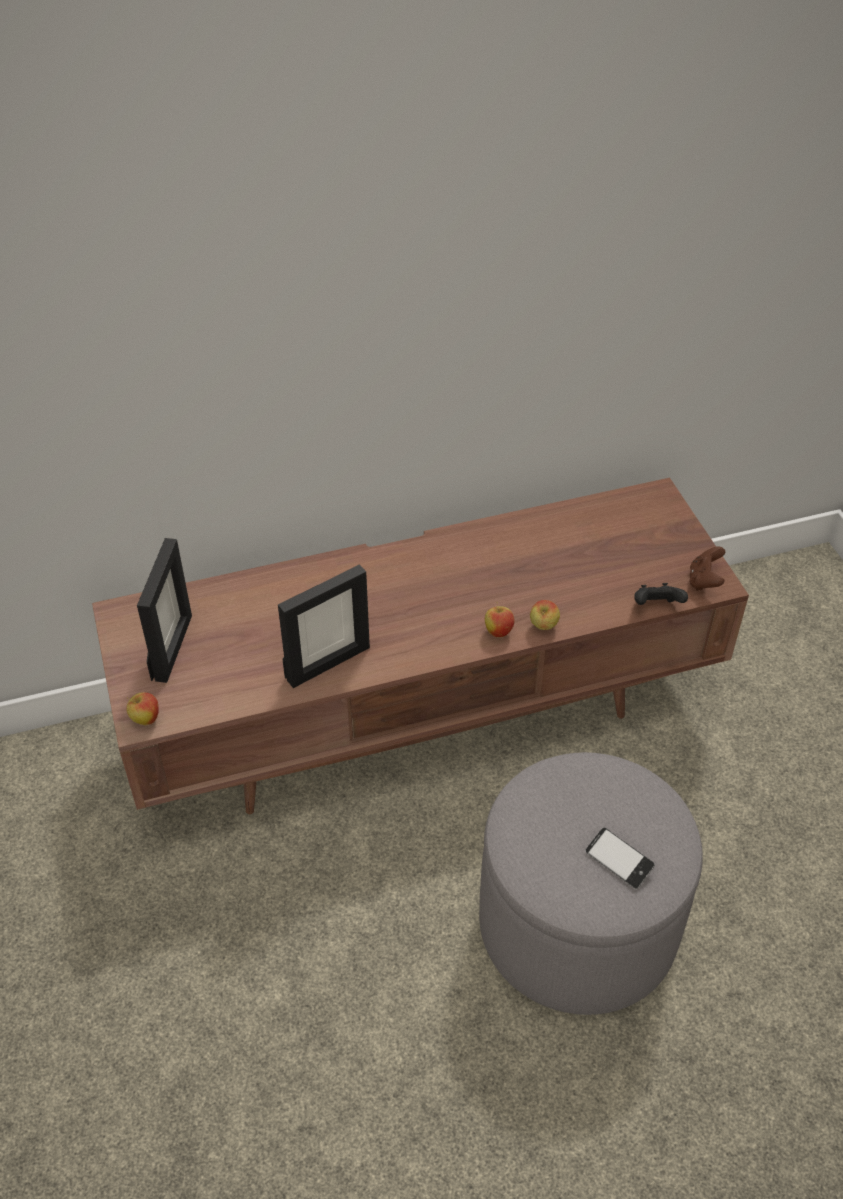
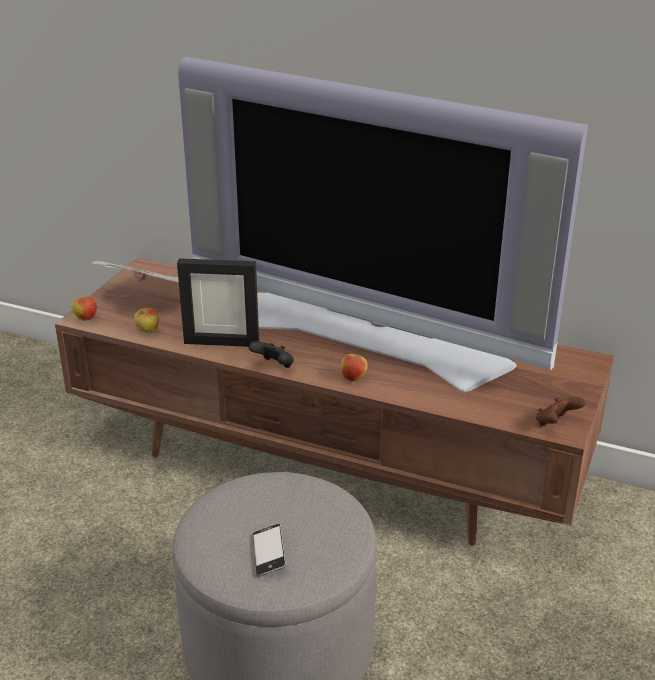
camera: 40 degrees right, 15 degrees down
picture frame [137,538,192,683] -> newspaper [92,261,179,283]
apple [530,600,560,630] -> apple moved to [134,307,159,333]
black game controller [634,583,688,605] -> black game controller moved to [249,342,294,368]
none -> television [178,57,588,392]

